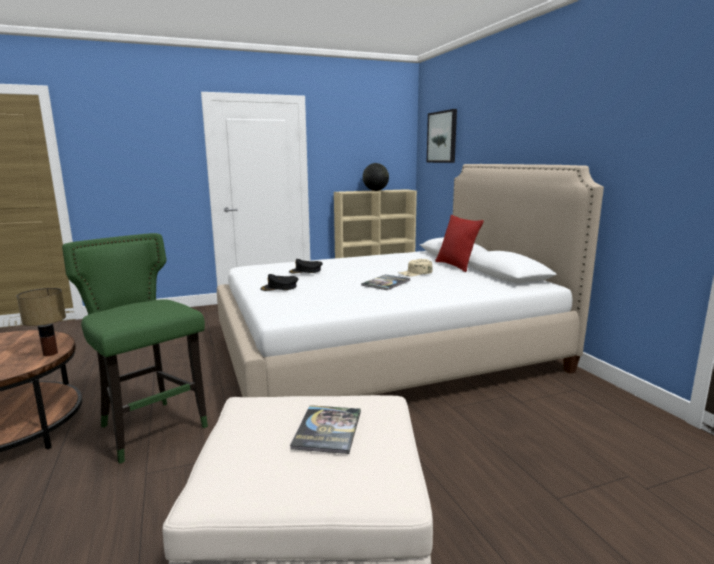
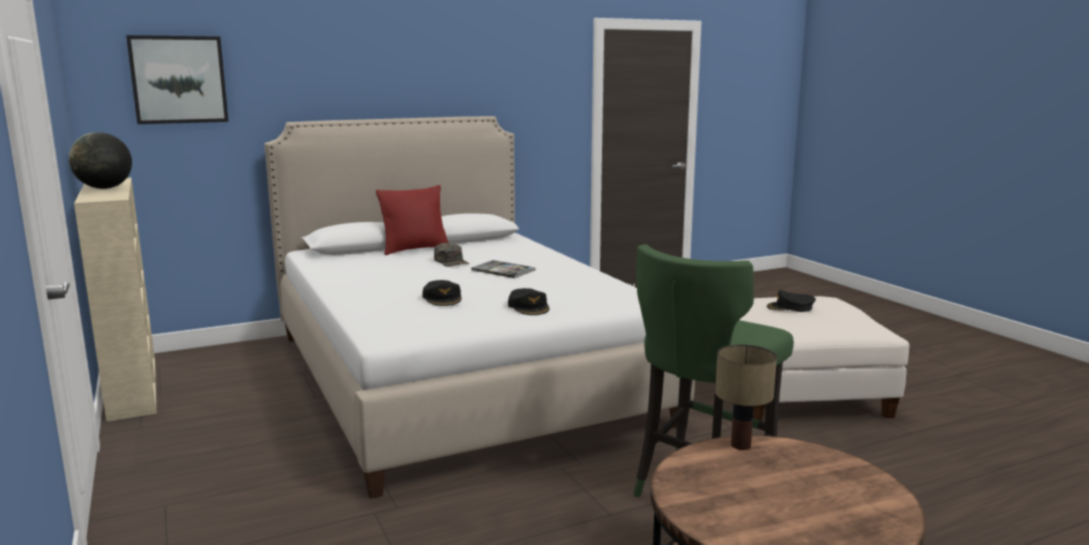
camera: 95 degrees left, 0 degrees up
book [290,405,361,454] -> black cap [767,290,816,312]
beige cap [398,259,433,277] -> green cap [434,243,469,267]

